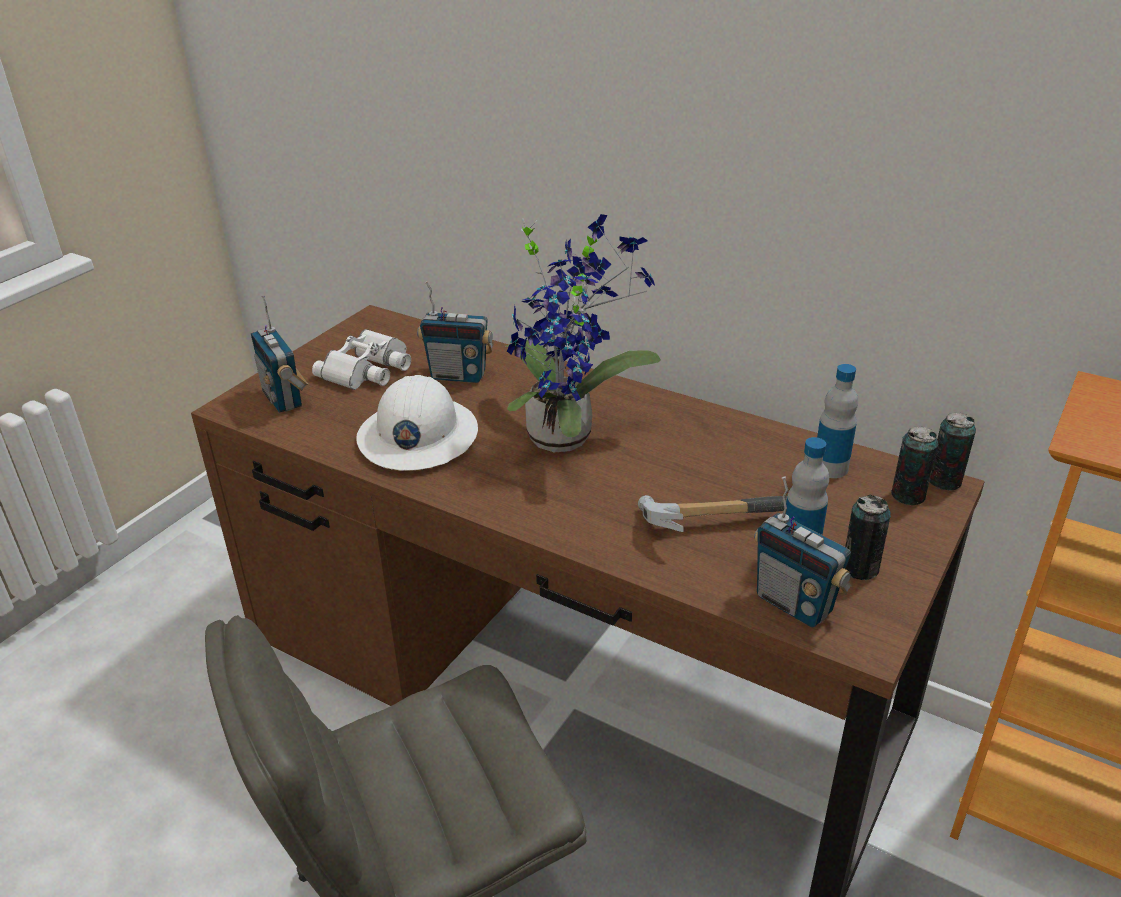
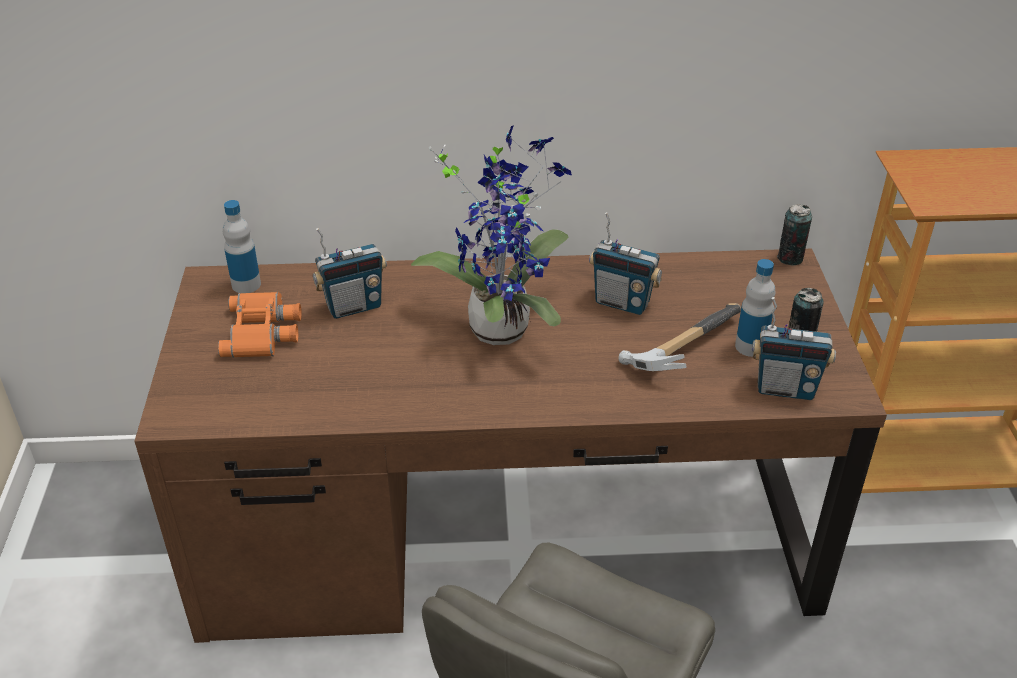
camera: 35 degrees left, 5 degrees up
radio [251,296,308,413] -> radio moved to [589,212,662,315]
white binoculars [312,329,411,390] -> orange binoculars [218,292,302,358]
white hard hat [356,375,478,471] -> none
bottle [817,364,858,478] -> bottle moved to [223,200,261,293]
can [891,426,938,505] -> none

